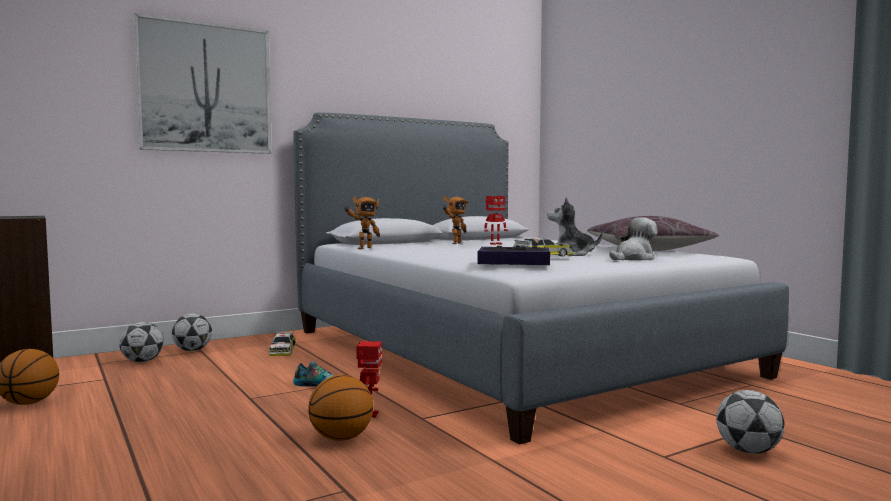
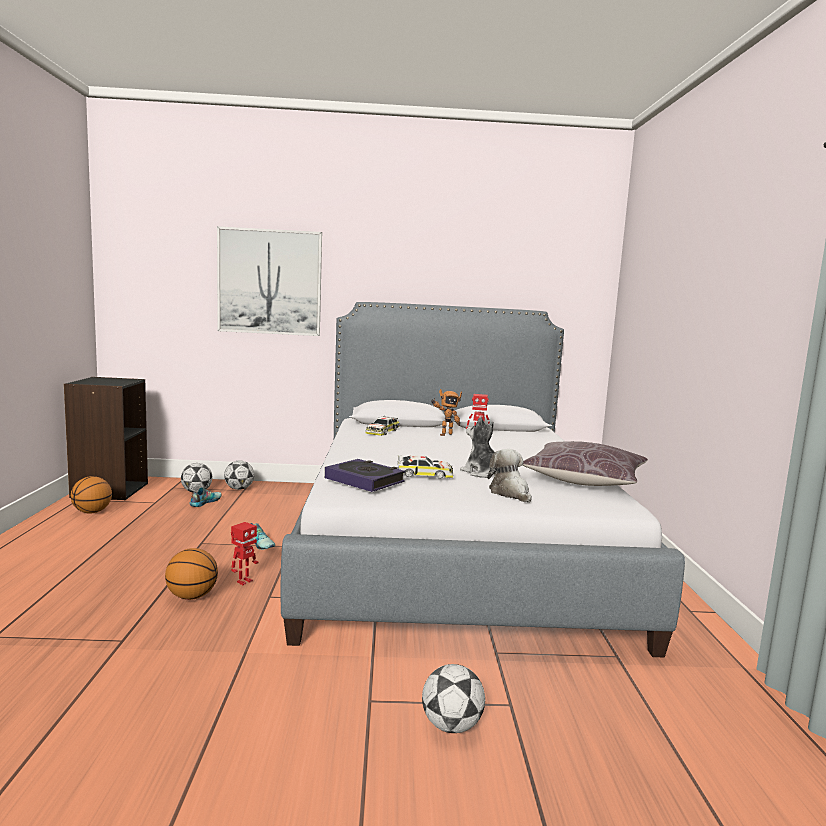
camera: 30 degrees right, 5 degrees up
toy car [269,332,296,356] -> toy car moved to [365,416,399,436]
toy robot [344,196,380,249] -> none
plush toy [609,217,657,260] -> plush toy turned 105 degrees counterclockwise [488,449,532,503]
none -> shoe [189,487,221,507]

